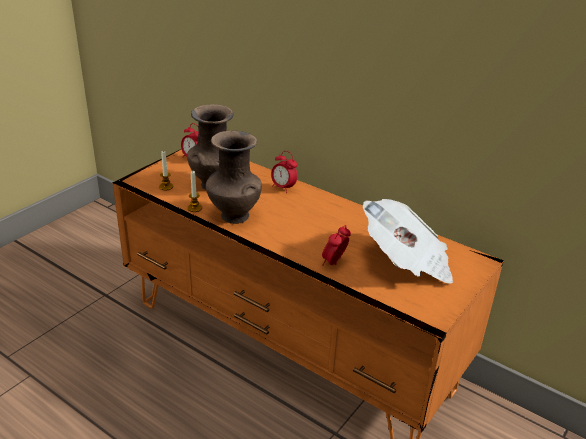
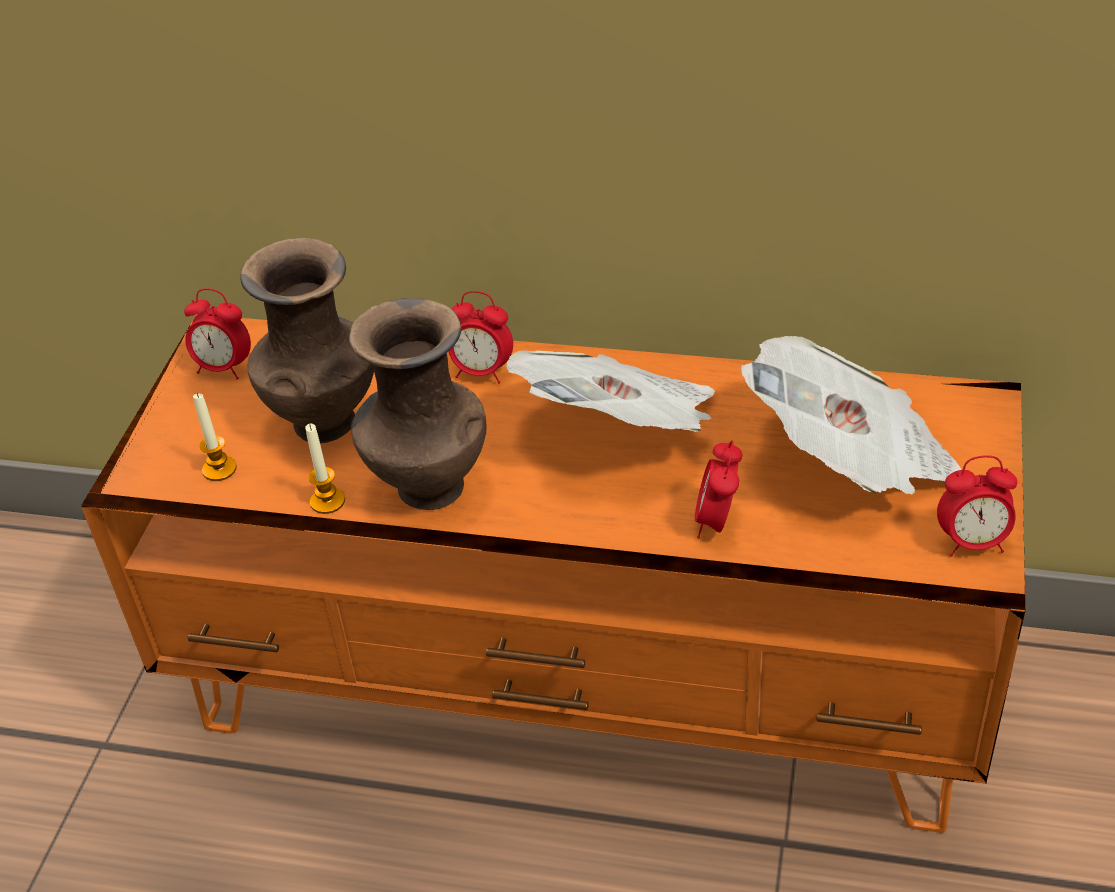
camera: 20 degrees left, 10 degrees up
none -> newspaper [506,351,715,432]
none -> alarm clock [937,455,1017,557]

